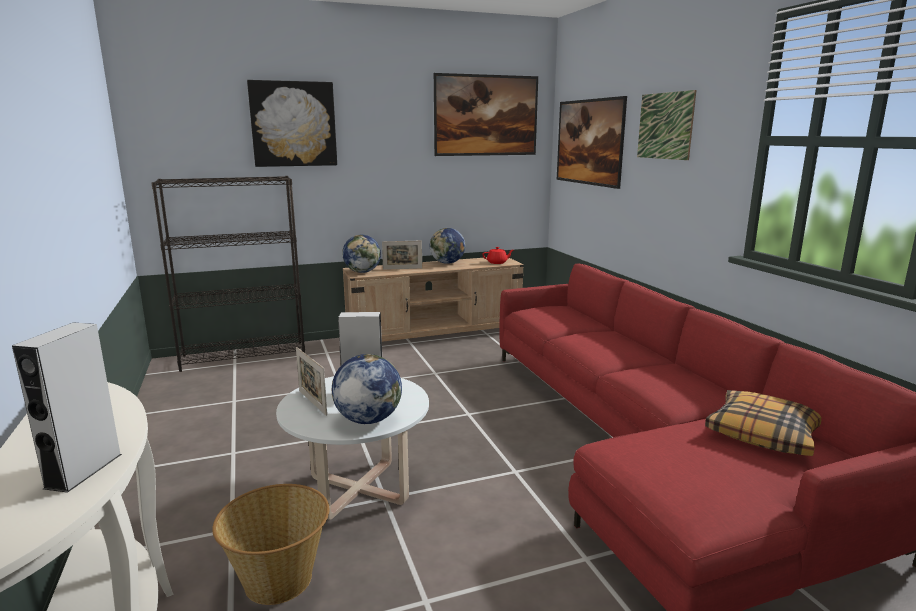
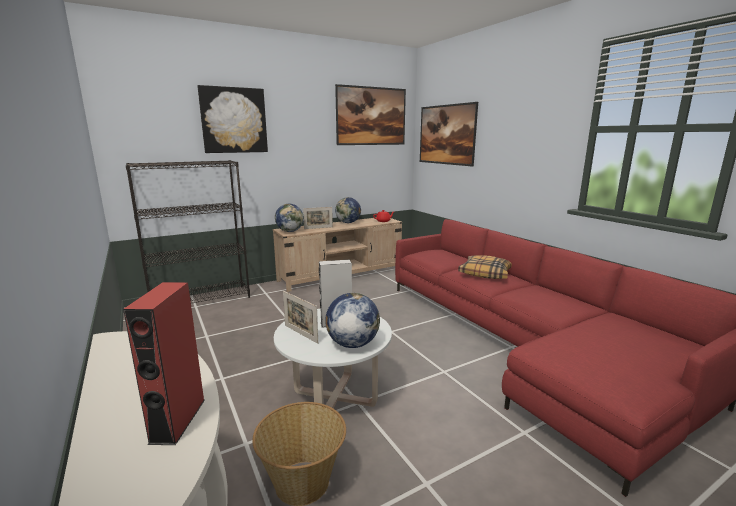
camera: 10 degrees left, 0 degrees up
grey speaker [12,322,122,493] -> red speaker [123,282,205,445]
picture [637,90,696,160] -> none
pillow [705,390,821,456] -> pillow moved to [458,255,512,279]

